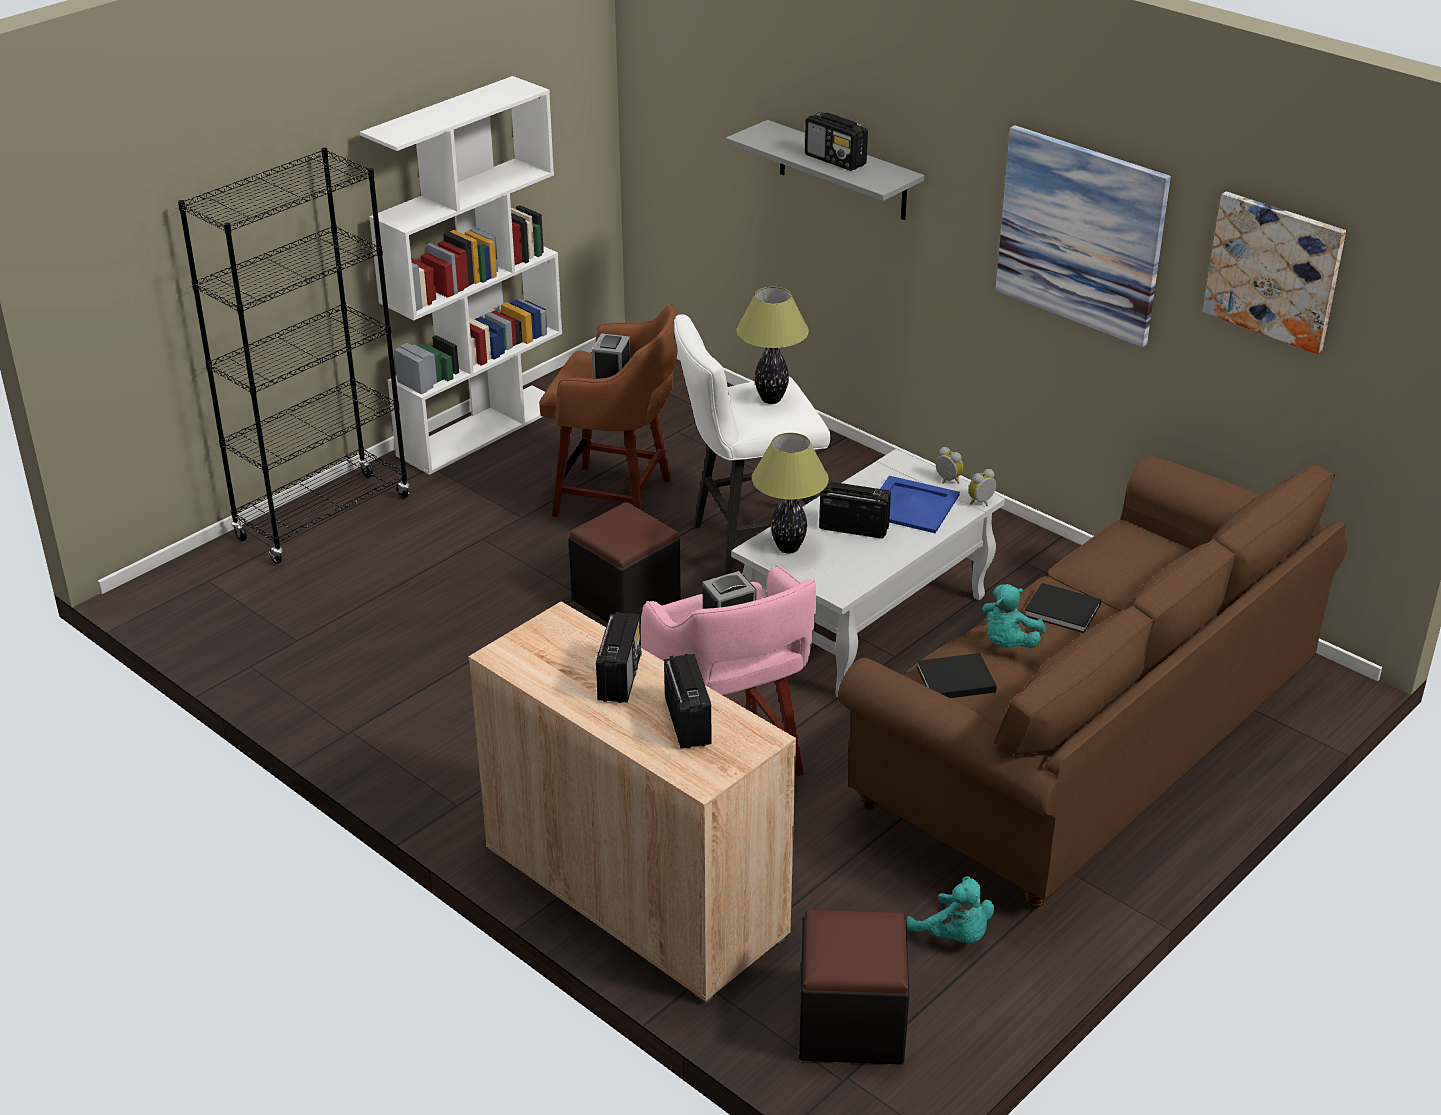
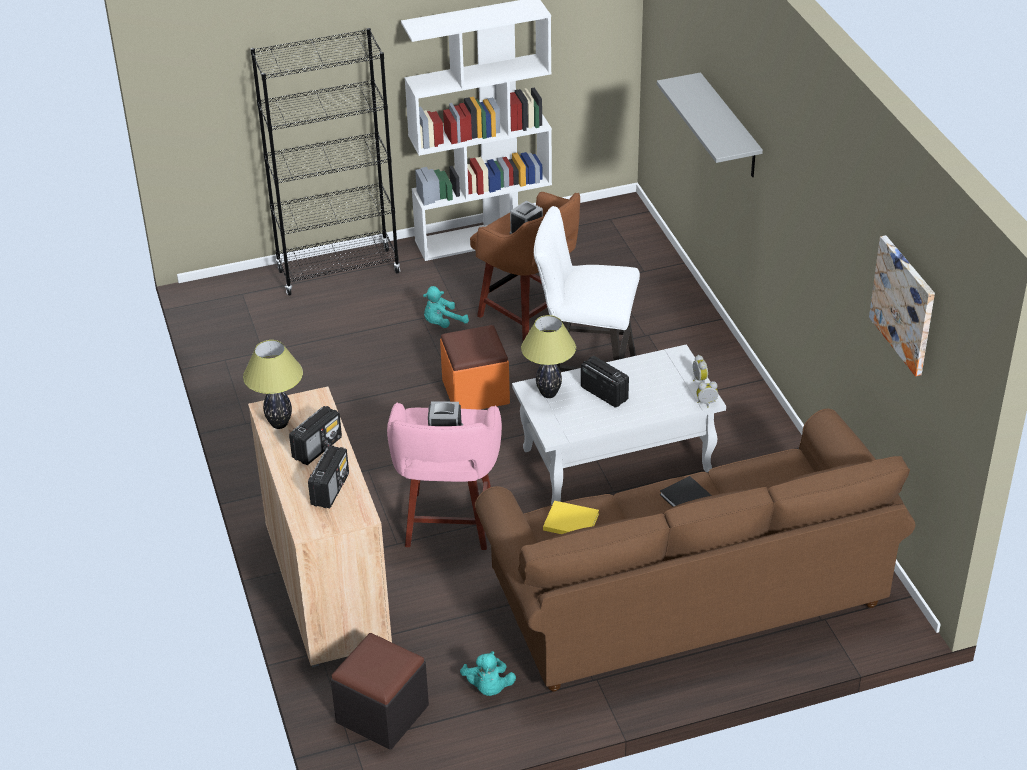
camera: 30 degrees right, 5 degrees up
black ottoman [569,502,681,623] -> orange ottoman [440,325,510,410]
table lamp [736,287,809,404] -> table lamp moved to [243,340,303,429]
radio [805,112,868,171] -> none
blue tray [880,476,960,534] -> none
black book [917,653,997,698] -> yellow book [543,501,599,534]
turquoise plush toy [982,584,1046,648] -> turquoise plush toy moved to [423,286,469,328]
picture [996,125,1171,347] -> none

